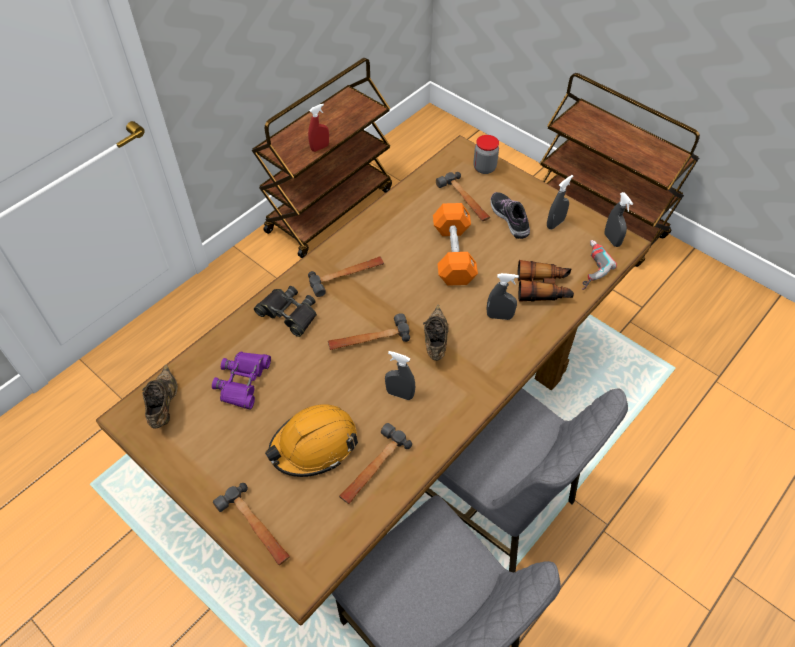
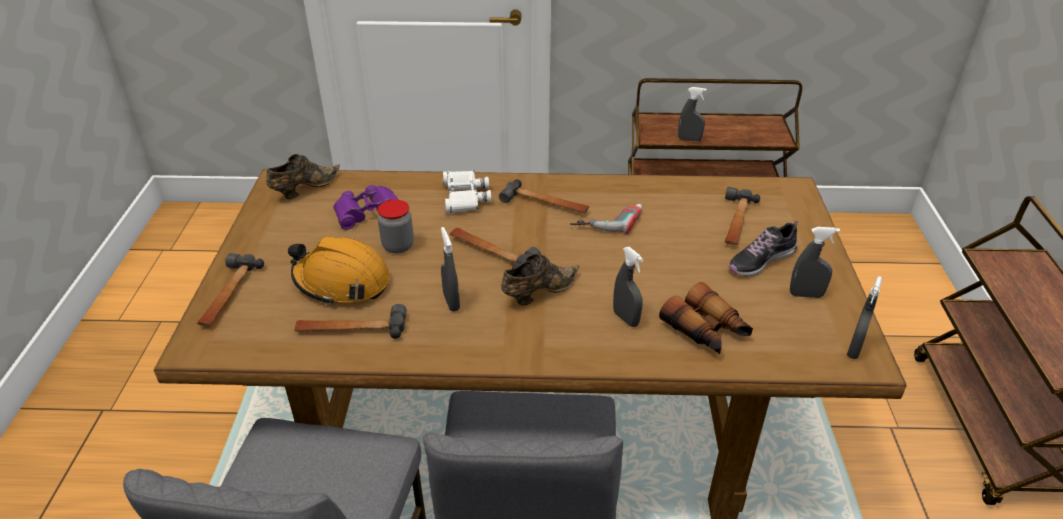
camera: 50 degrees right, 15 degrees down
black binoculars [254,286,317,337] -> white binoculars [443,170,491,214]
red spray bottle [308,104,329,152] -> grey spray bottle [678,87,707,142]
orange dumbbell [433,203,478,286] -> none
jar [473,135,499,174] -> jar moved to [378,200,414,253]
shoe [490,192,530,239] -> shoe turned 150 degrees counterclockwise [728,220,798,277]
power drill [582,240,617,290] -> power drill moved to [570,204,642,234]

